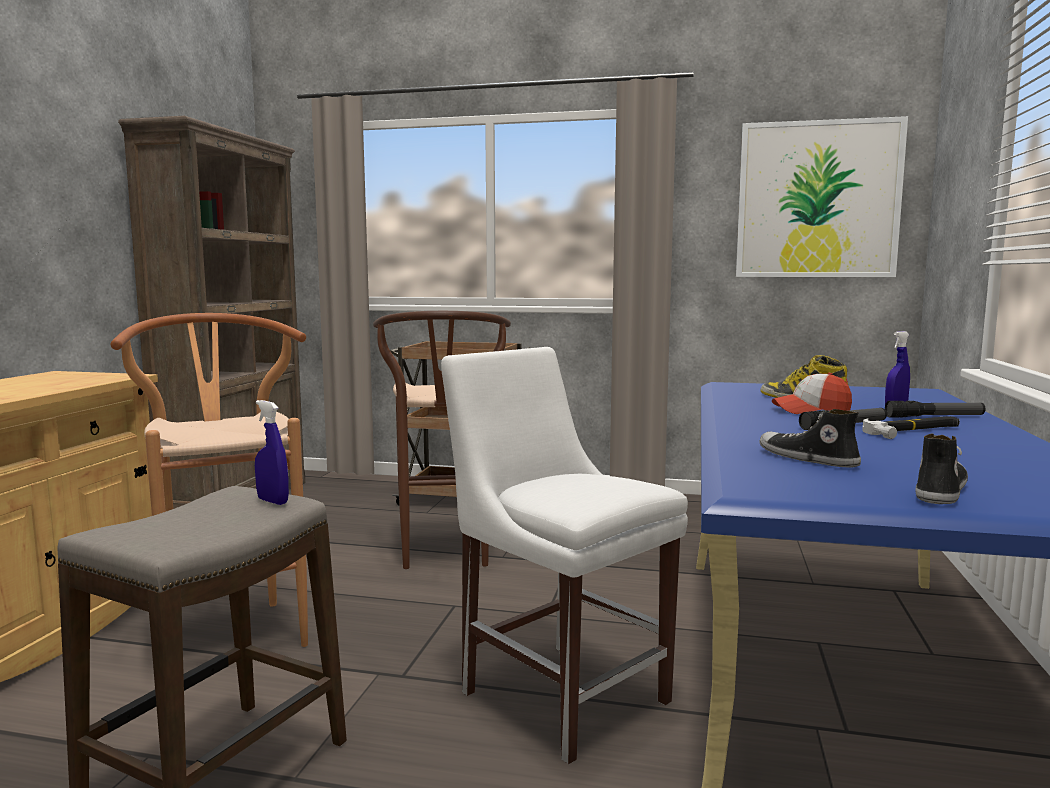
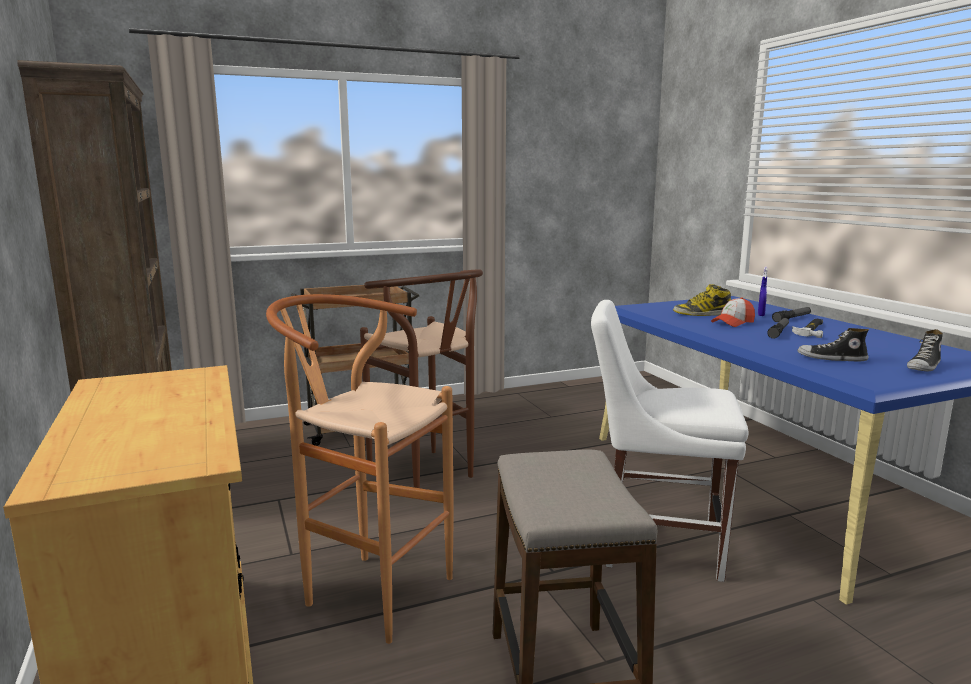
camera: 35 degrees left, 5 degrees up
blue spray bottle [255,400,289,505] -> none
picture [736,116,908,277] -> none
shoe [916,433,968,504] -> shoe turned 135 degrees counterclockwise [907,329,943,371]

